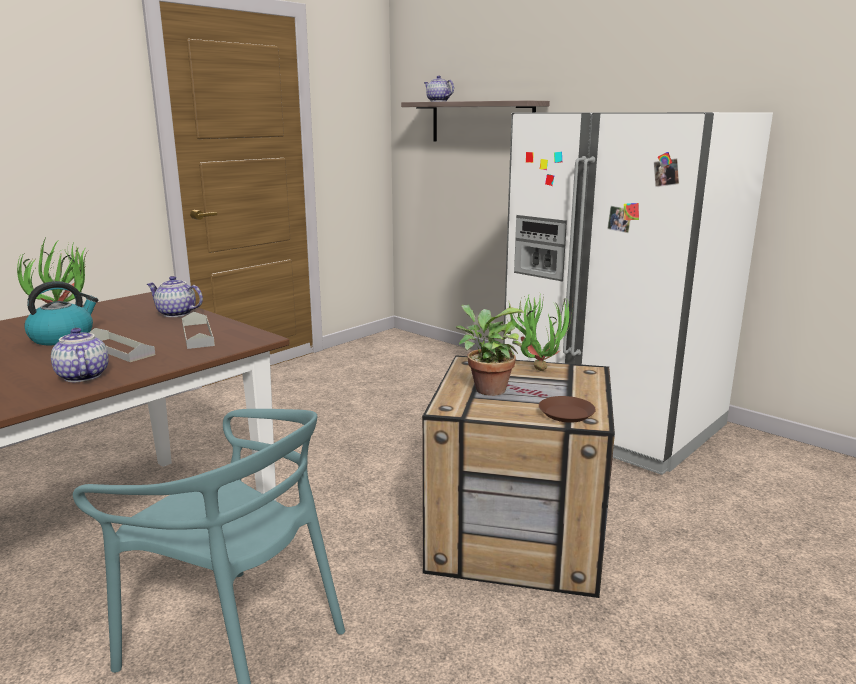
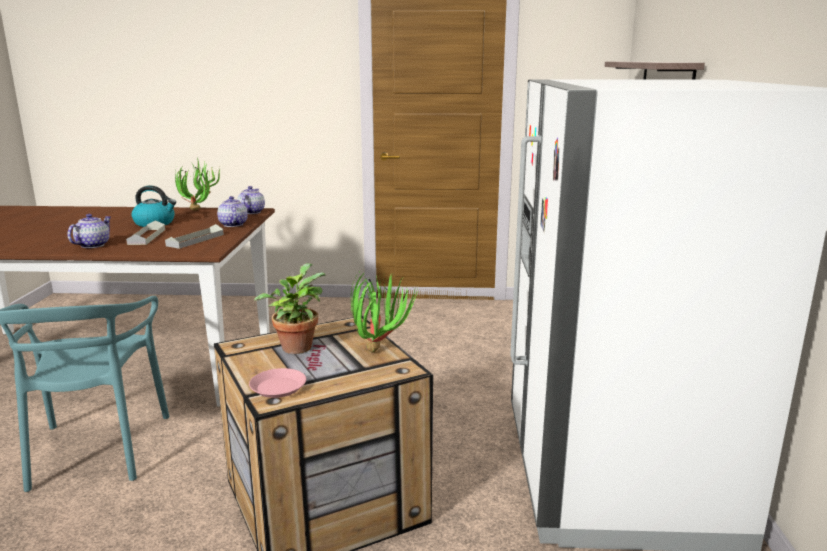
camera: 50 degrees right, 0 degrees up
teapot [424,75,454,102] -> teapot moved to [237,186,265,214]
brown plate [539,396,596,423] -> pink plate [249,368,306,398]

